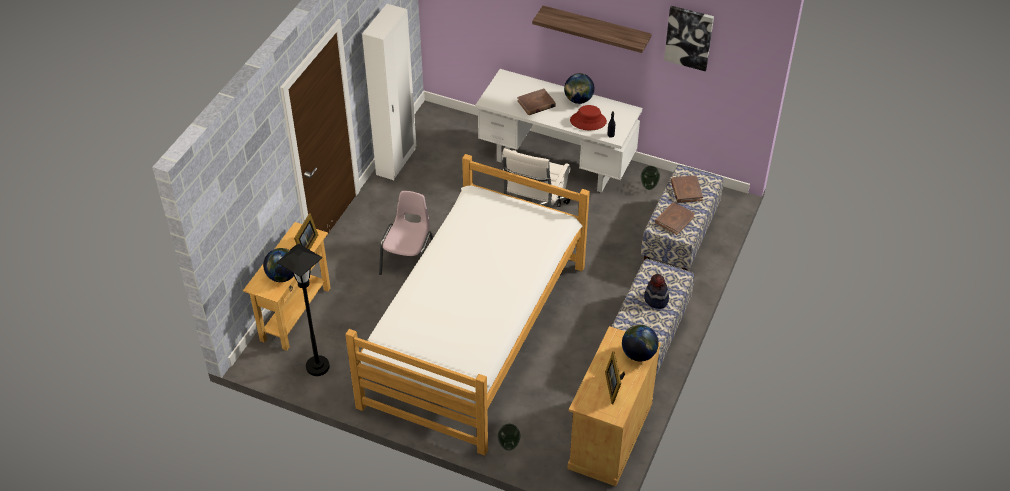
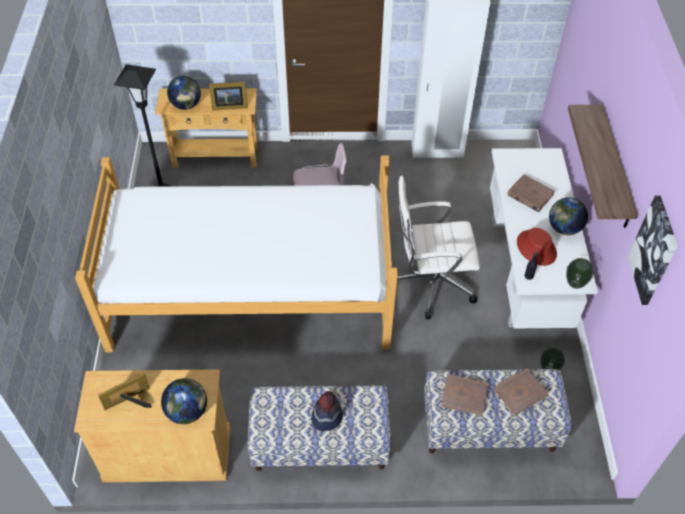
camera: 65 degrees right, 5 degrees up
vase [497,424,521,451] -> vase moved to [566,258,593,289]

